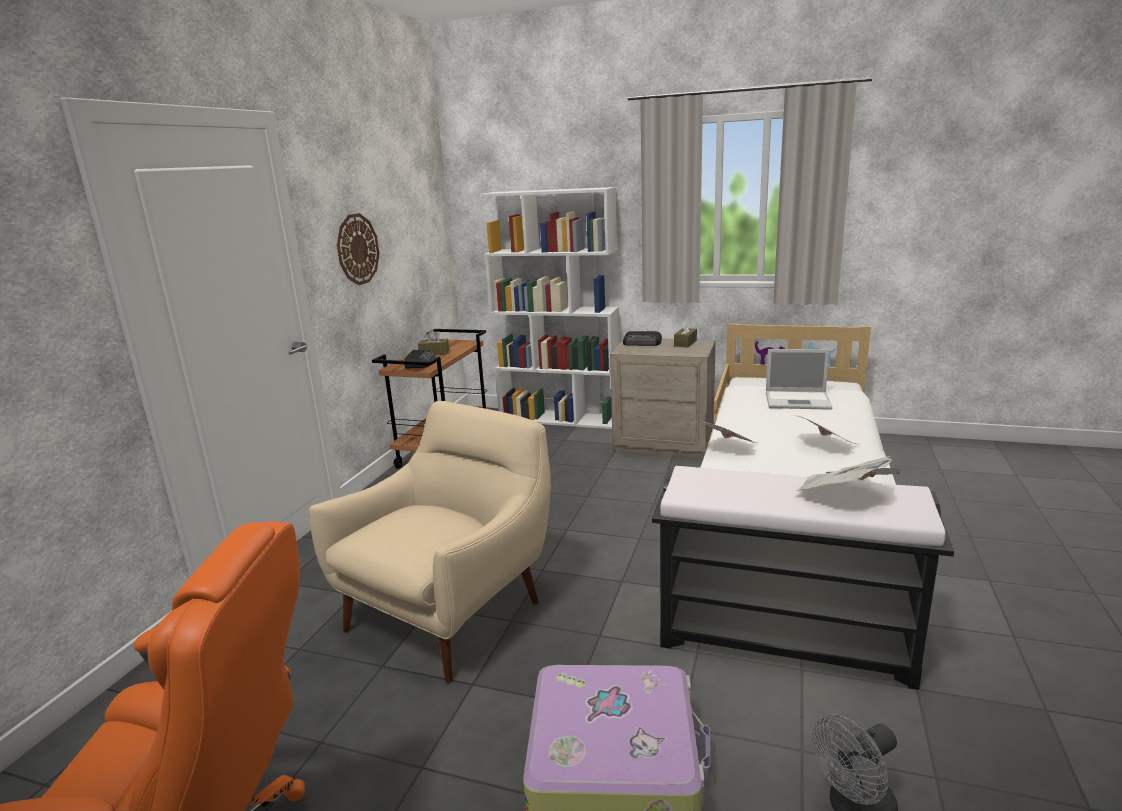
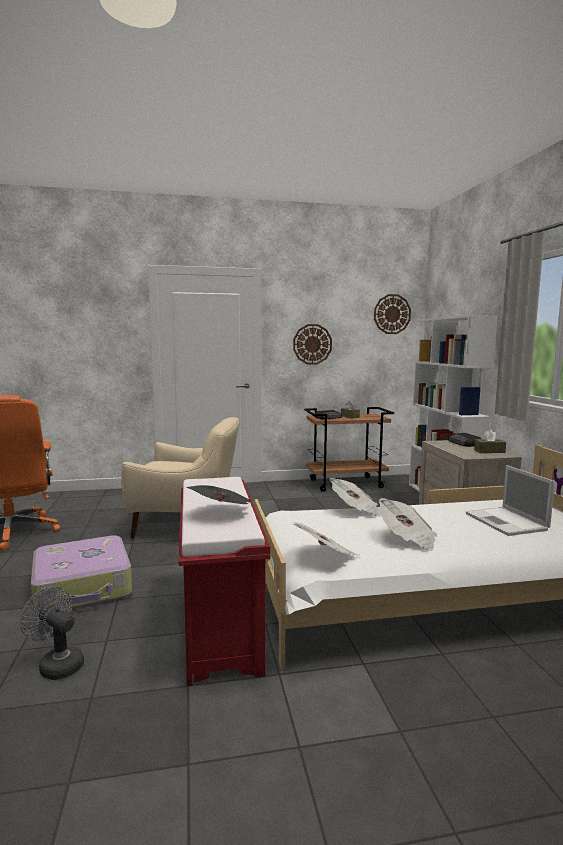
camera: 60 degrees right, 10 degrees down
black bench [652,466,954,690] -> red bench [179,477,270,686]
none -> wall clock [374,294,411,334]

